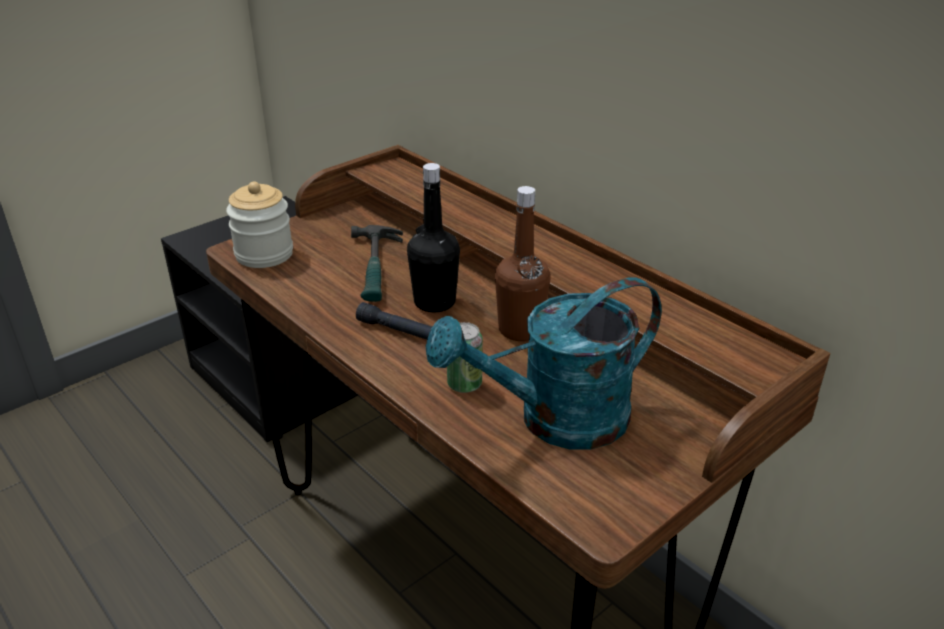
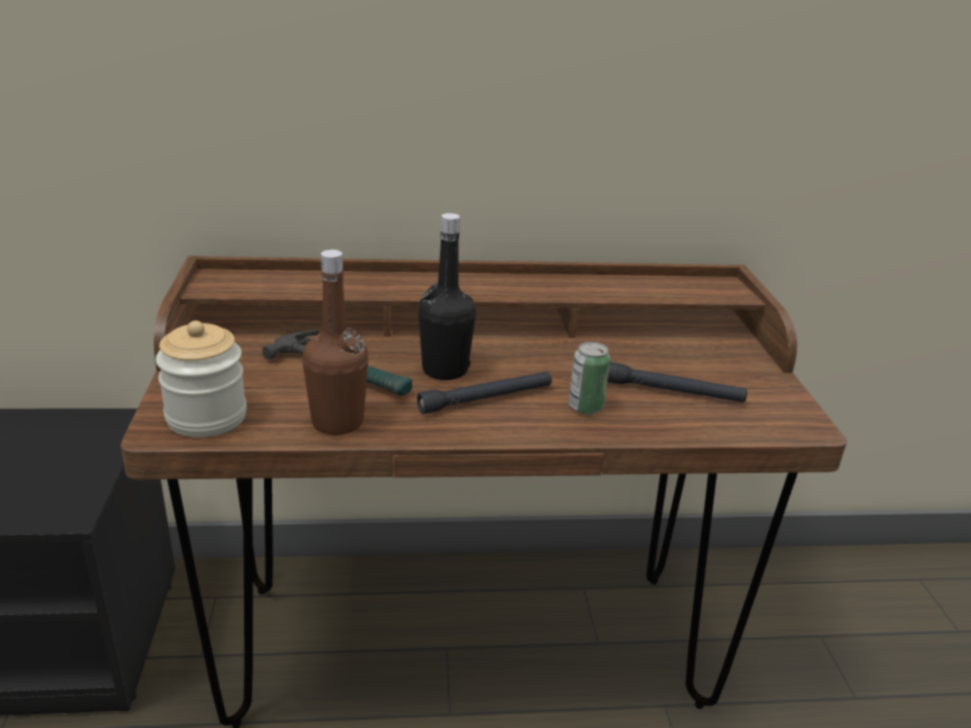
camera: 55 degrees left, 5 degrees down
turquoise watering can [426,277,662,449] -> black flashlight [608,362,747,403]
brown bottle [495,186,551,341] -> brown bottle moved to [302,250,368,435]

